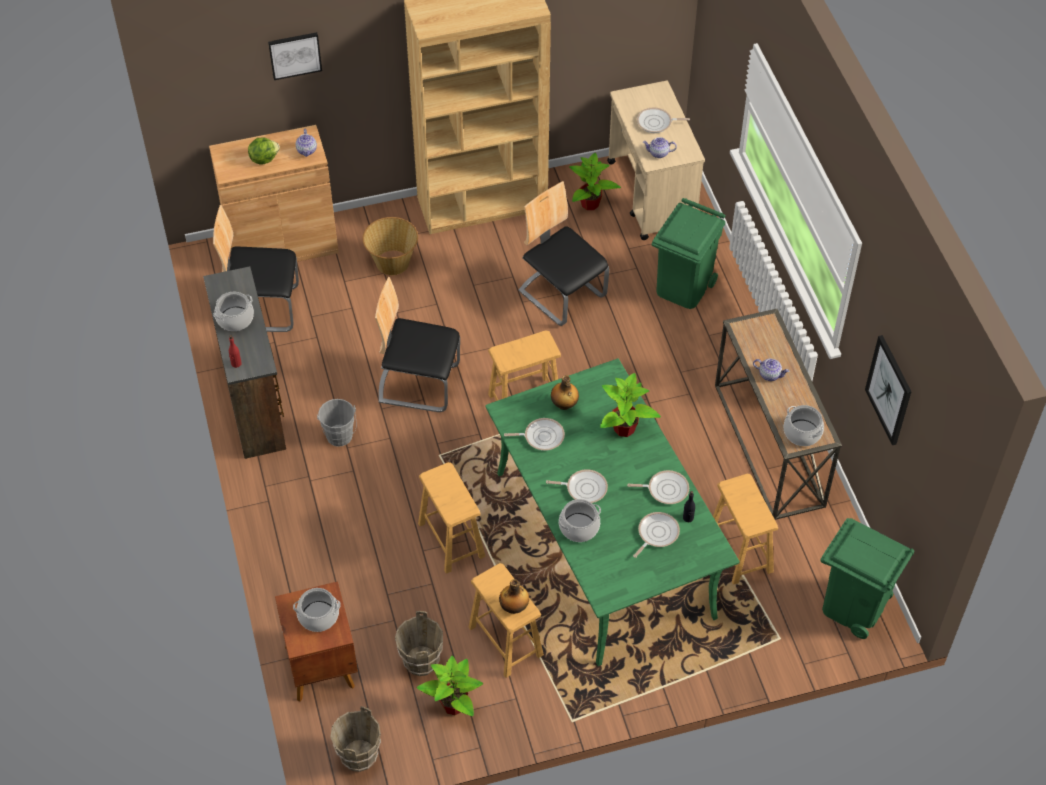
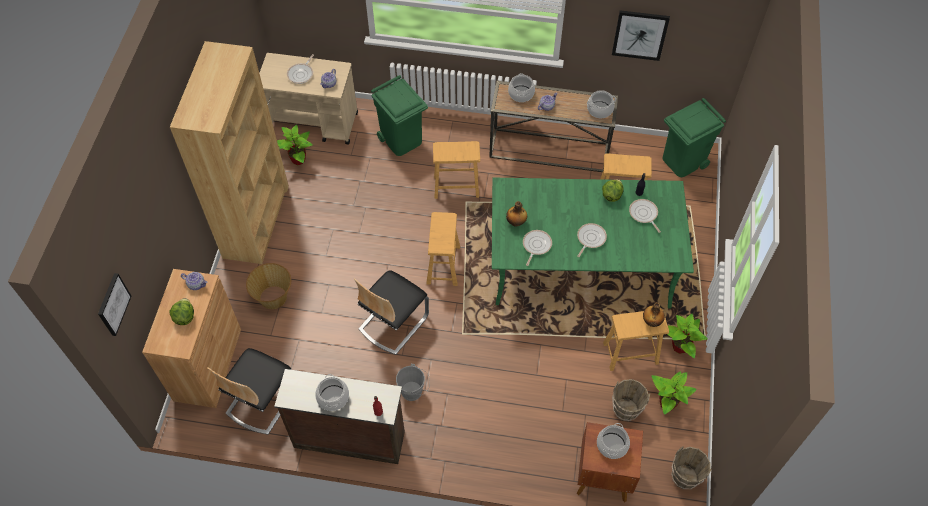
camera: 65 degrees left, 5 degrees up
picture [268,32,322,80] -> picture moved to [98,273,131,336]
brown stool [418,462,486,574] -> brown stool moved to [433,141,480,199]
chair [518,181,609,326] -> none
cooking pot [558,499,601,542] -> cooking pot moved to [508,73,535,102]
potted plant [600,373,661,437] -> potted plant moved to [667,314,708,358]
frying pan [627,470,689,504] -> lettuce [602,179,624,202]

